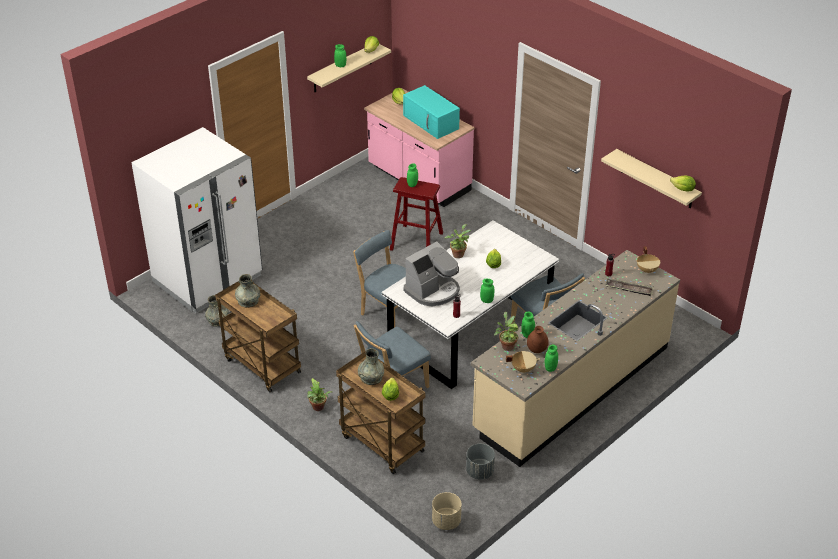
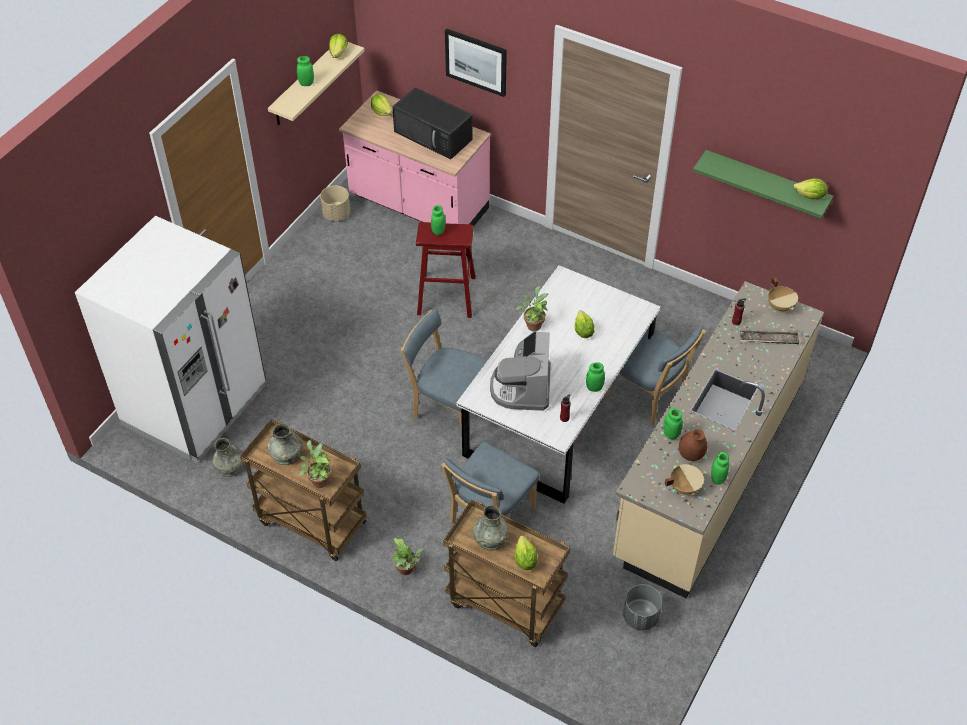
camera: 15 degrees left, 10 degrees up
turquoise microwave [403,85,460,139] -> black microwave [392,87,473,160]
coffee machine [404,241,460,306] -> coffee machine turned 150 degrees clockwise [490,331,551,411]
beige planter [432,492,462,530] -> beige planter moved to [320,186,350,221]
potted plant [494,312,519,351] -> potted plant moved to [299,440,333,488]
beige shelf [601,149,702,208] -> green shelf [693,150,834,218]
none -> picture [445,29,507,97]

